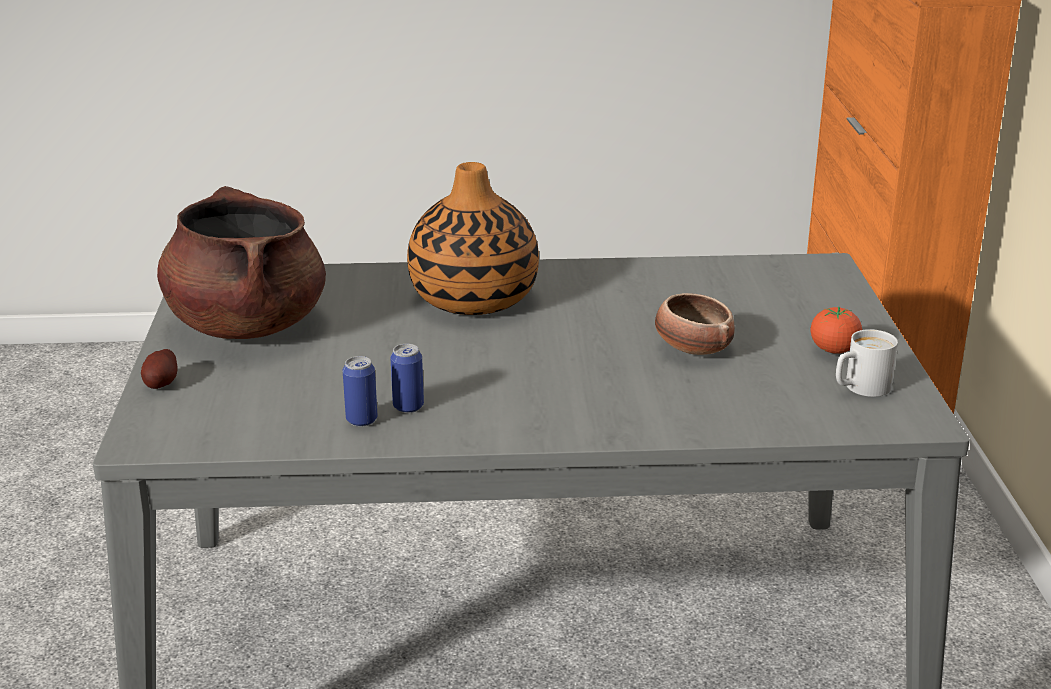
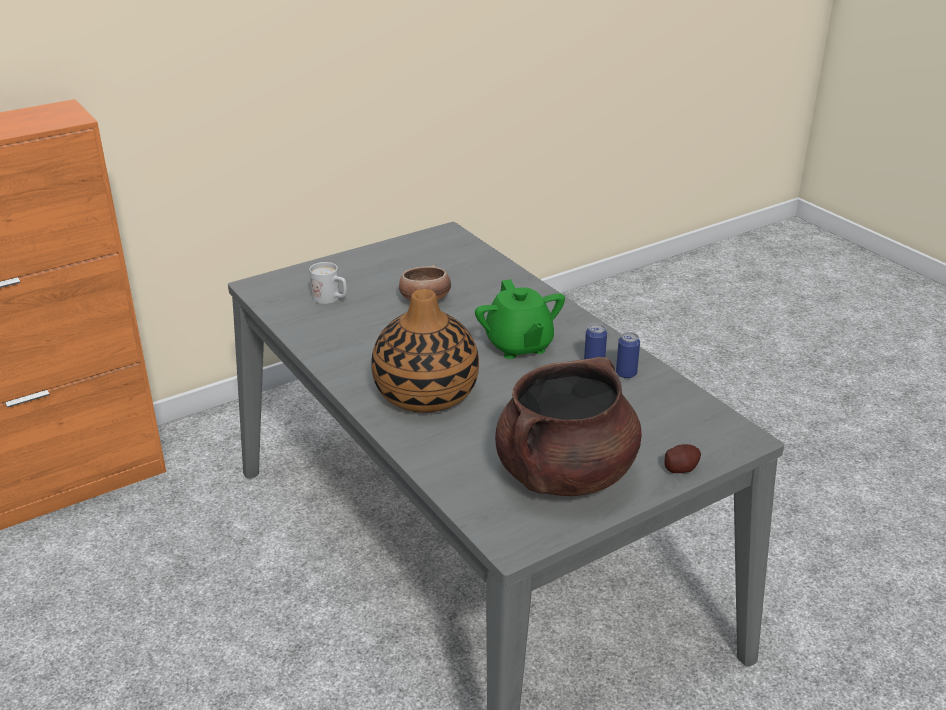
camera: 120 degrees left, 5 degrees up
tomato [811,306,862,353] -> none
white mug [836,329,898,397] -> white mug moved to [309,262,347,304]
none -> green teapot [475,279,565,359]

